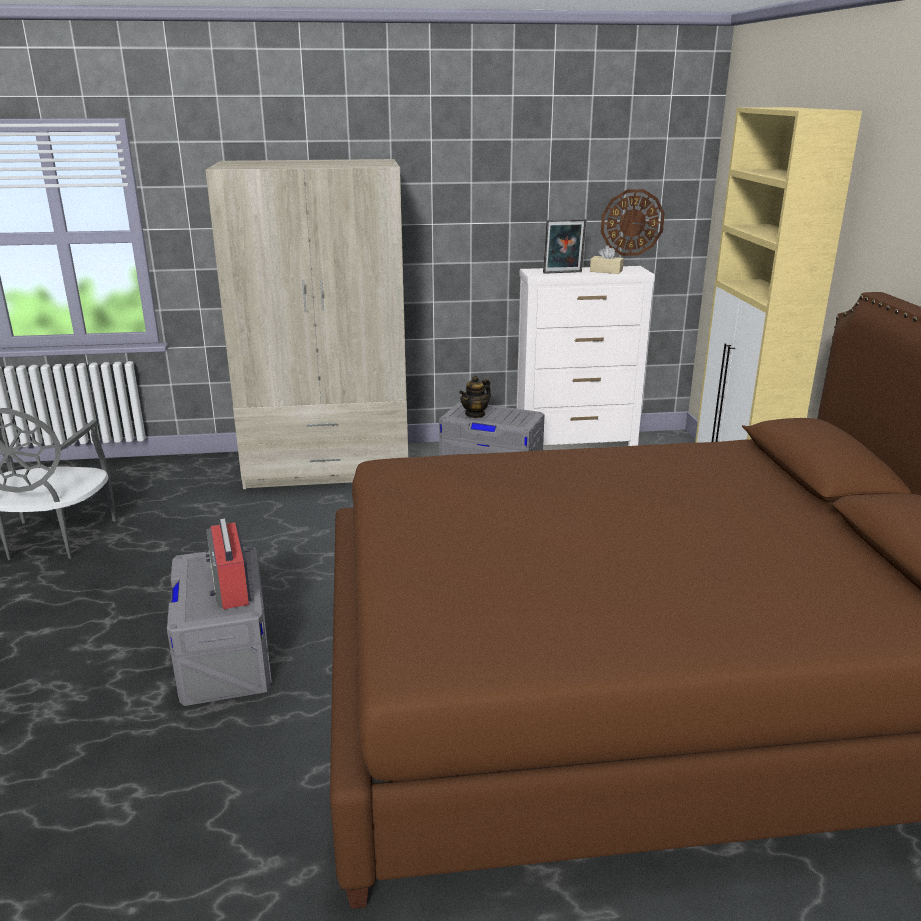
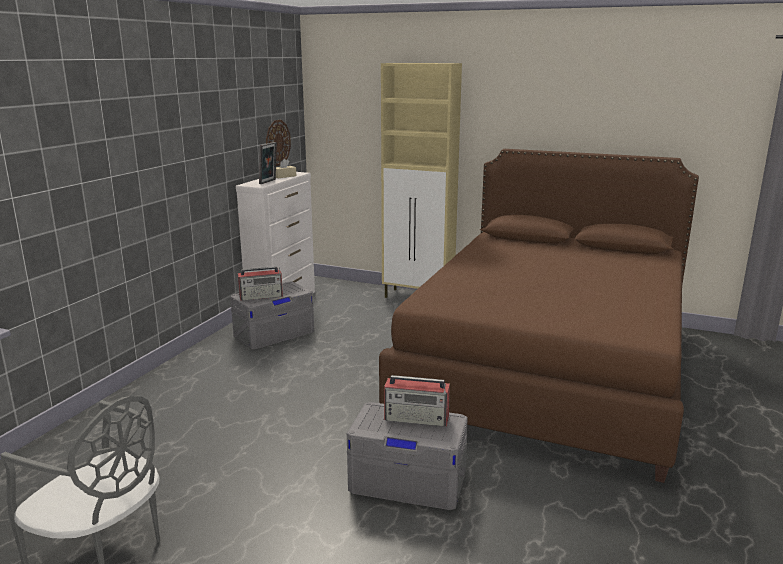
camera: 60 degrees left, 5 degrees down
beige wardrobe [205,159,408,489] -> none
teapot [459,376,491,418] -> radio [238,267,283,301]

